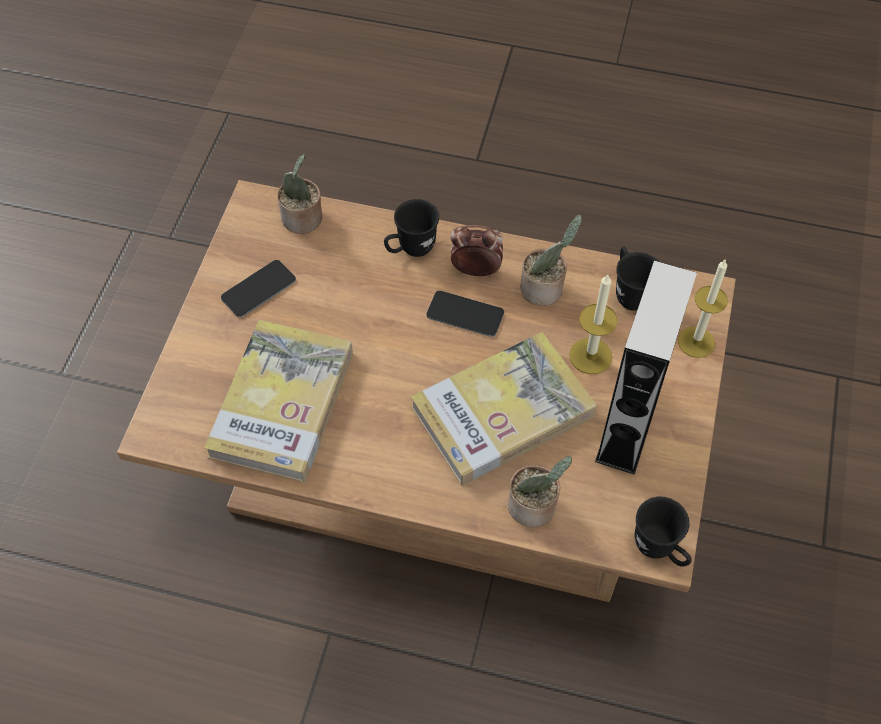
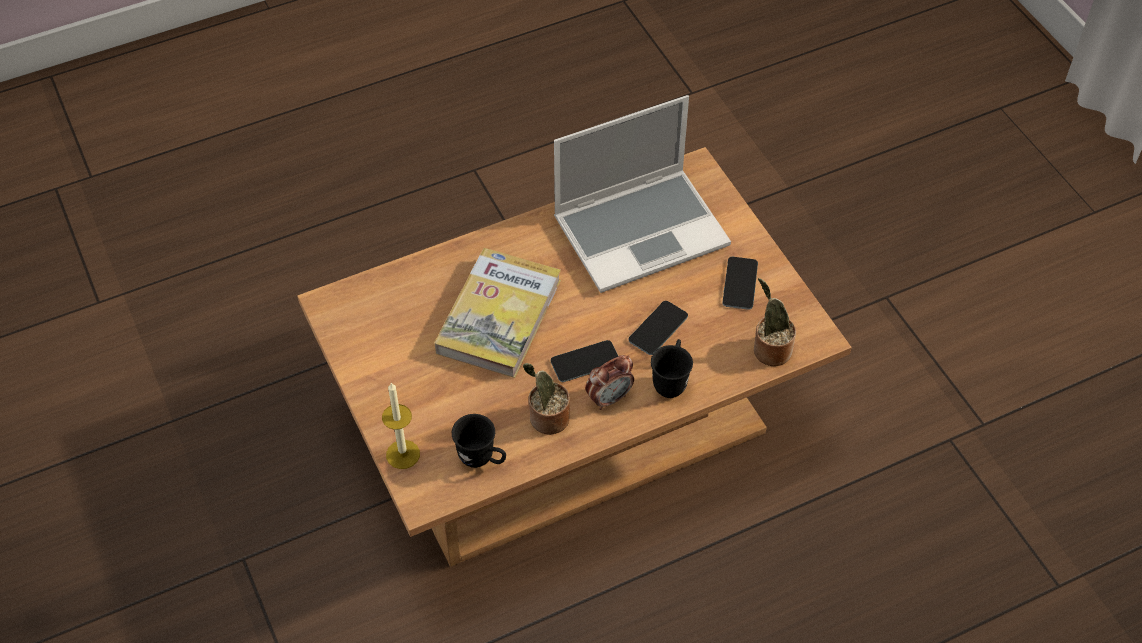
camera: 140 degrees right, 5 degrees down
book [204,320,353,482] -> laptop [554,95,731,293]
potted plant [508,456,572,527] -> none
candle [569,274,618,374] -> none
grey speaker [595,260,697,475] -> none
black mug [634,497,692,567] -> none
none -> phone [629,301,688,355]

